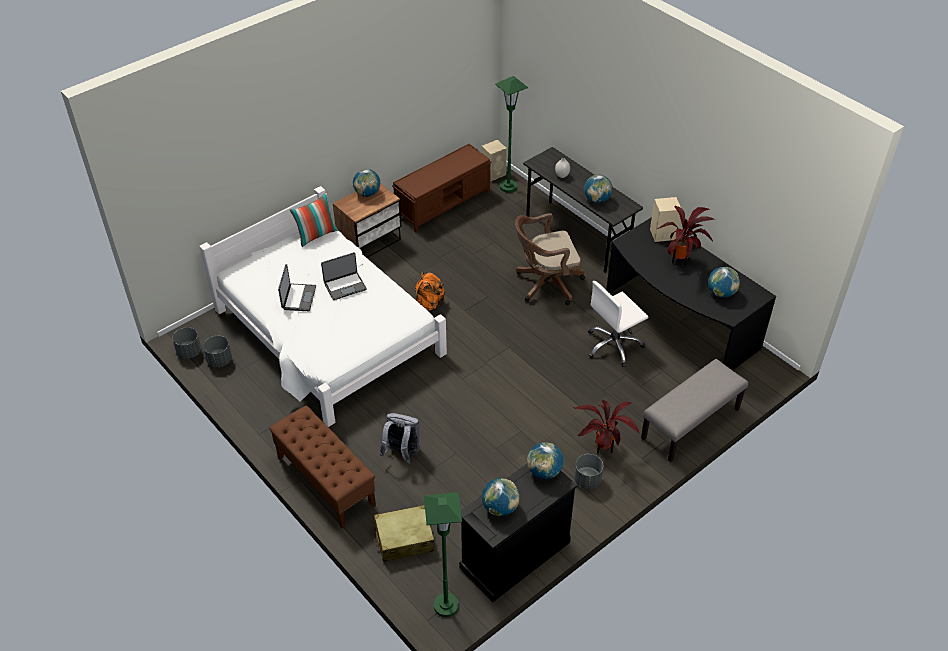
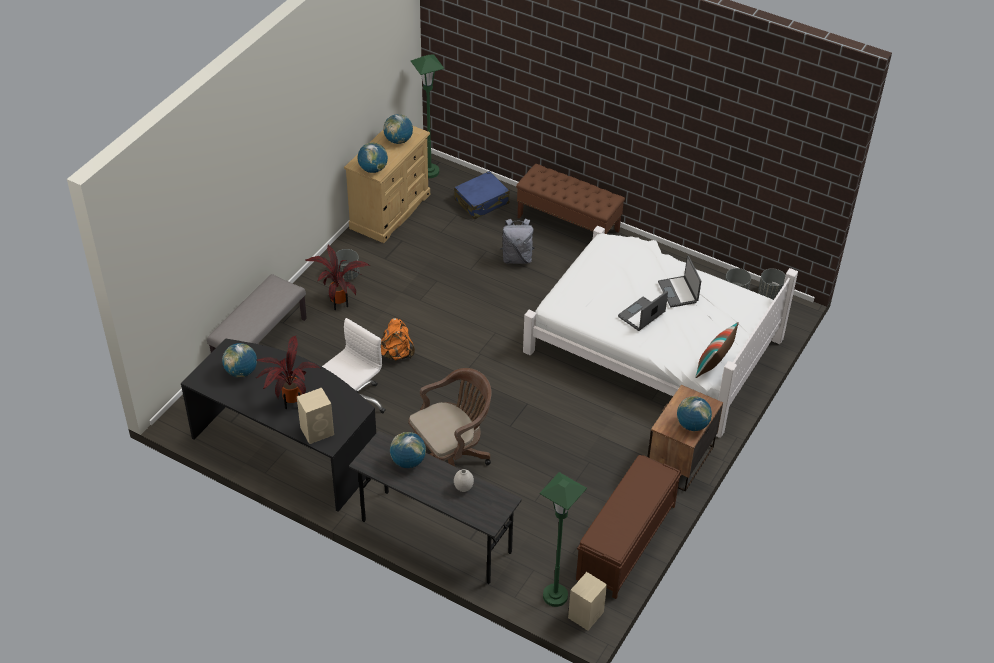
camera: 160 degrees right, 0 degrees up
beige suitcase [373,505,435,562] -> blue suitcase [454,171,510,219]
orange backpack [415,272,445,312] -> orange backpack moved to [381,318,415,360]
black dresser [459,464,577,602] -> beige dresser [344,126,430,243]

